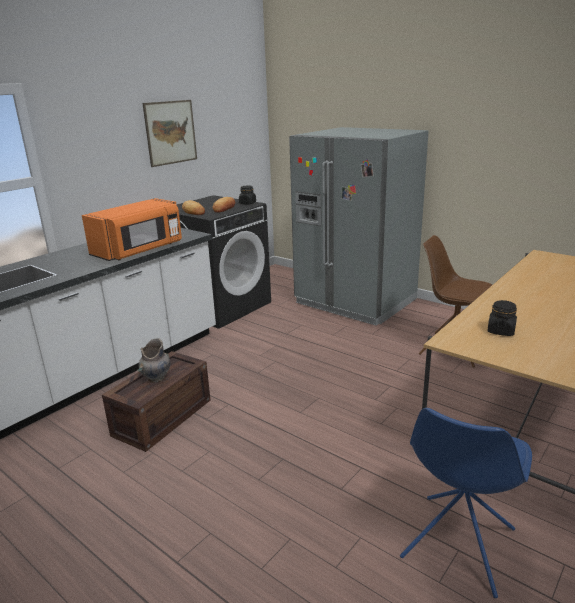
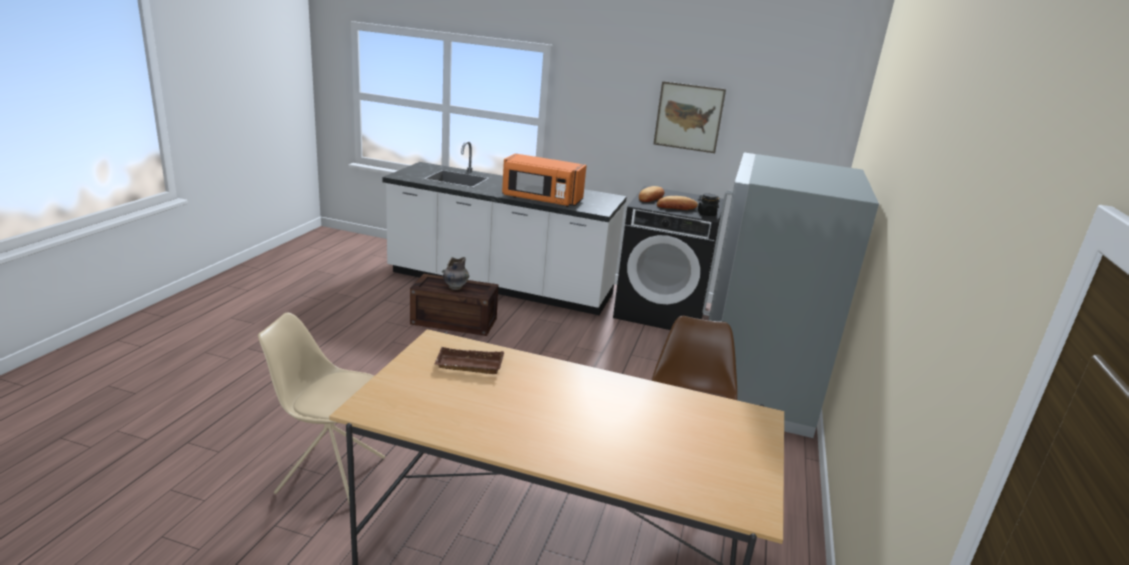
camera: 65 degrees right, 0 degrees up
blue chair [400,408,532,598] -> beige chair [258,313,385,506]
black jar [487,300,517,336] -> brown tray [434,347,504,374]

